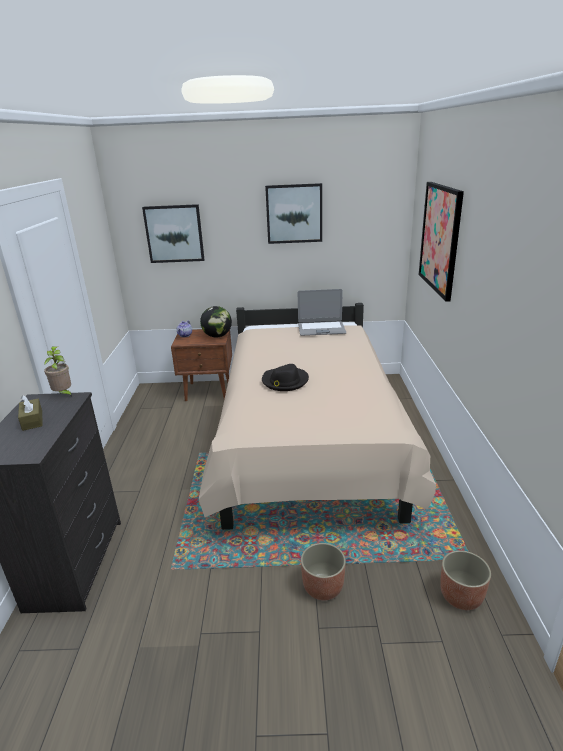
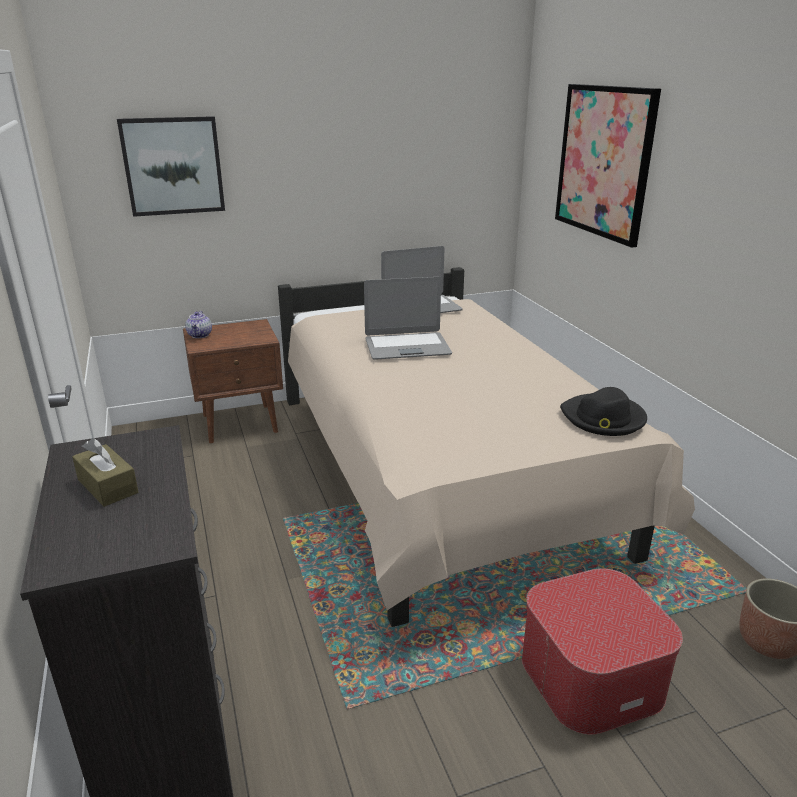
camera: 20 degrees left, 0 degrees up
potted plant [44,346,72,397] -> none
globe [200,306,232,337] -> none
black hat [262,364,309,391] -> black hat moved to [560,387,647,436]
picture [265,183,322,244] -> none
planter [301,543,346,600] -> ottoman [522,568,683,735]
none -> laptop [364,277,452,360]

